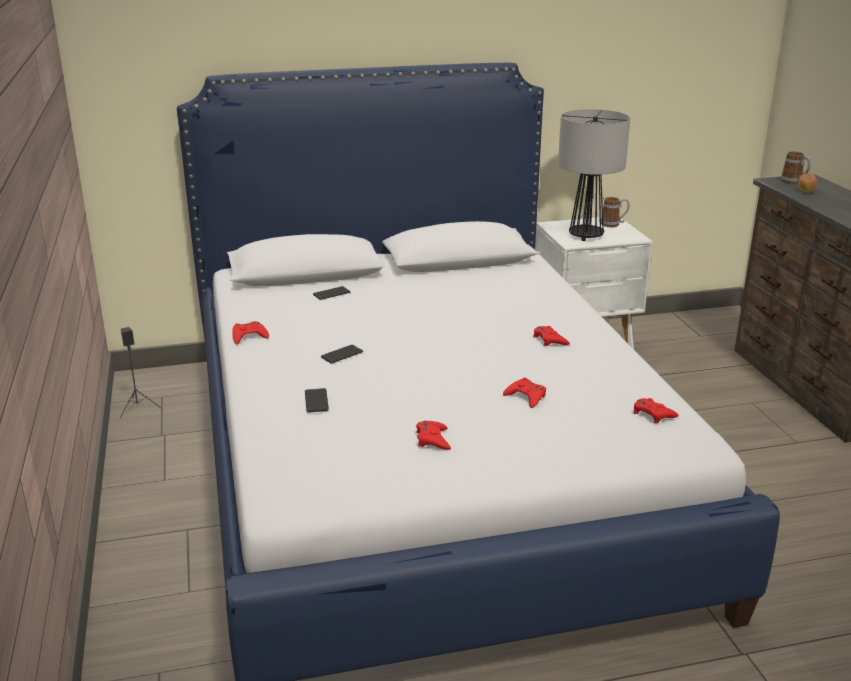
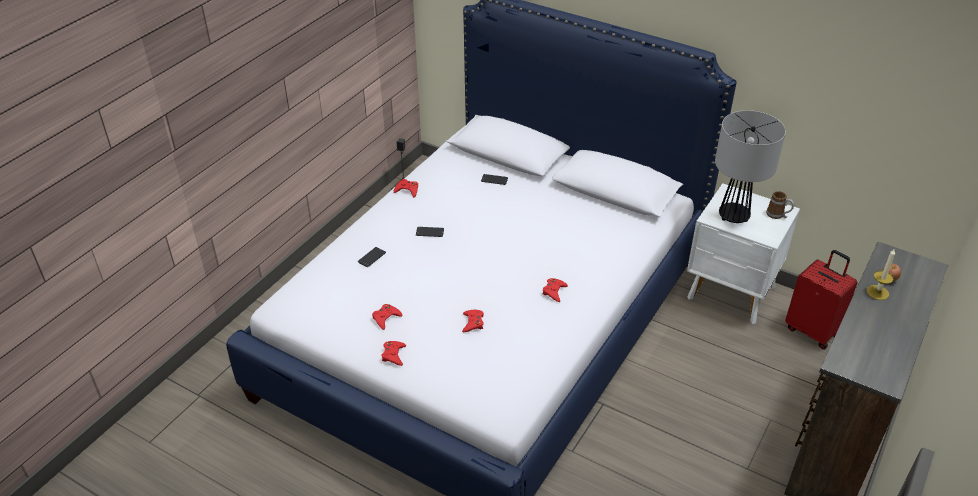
camera: 45 degrees right, 15 degrees up
red game controller [634,398,678,423] -> red game controller moved to [381,341,406,366]
mug [781,151,811,184] -> none
none -> red suitcase [785,250,857,349]
none -> candle [866,248,895,300]

